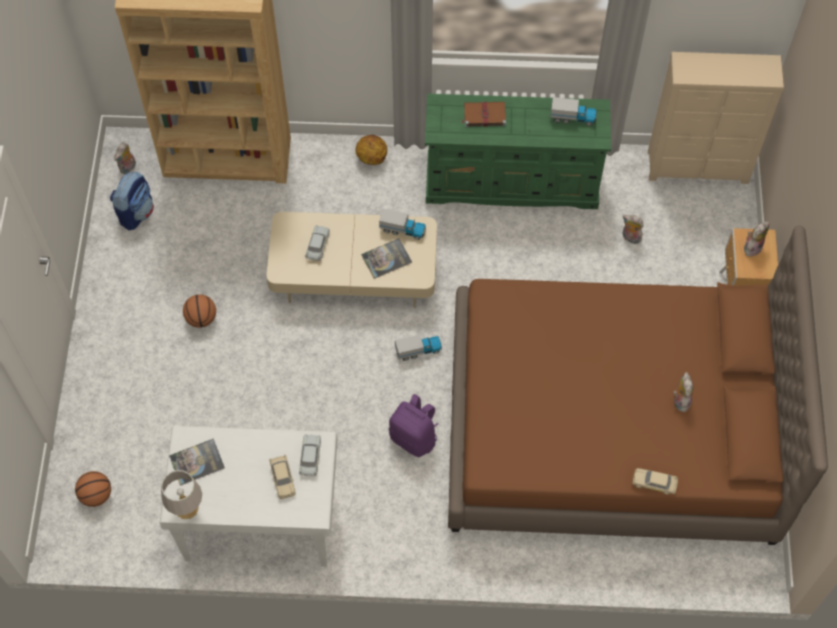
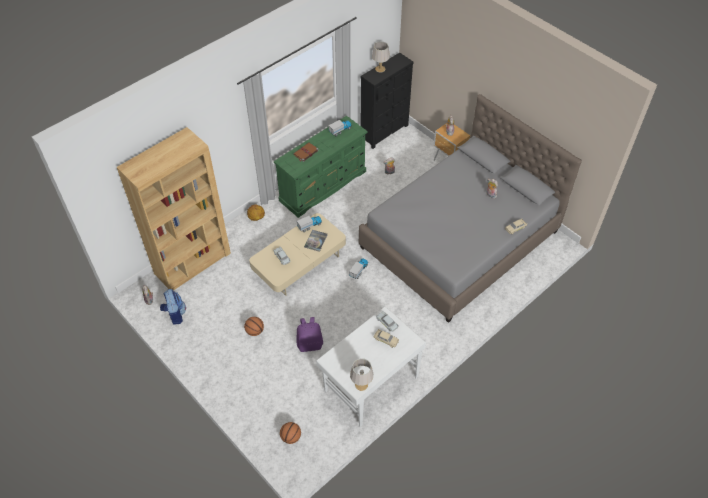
camera: 45 degrees left, 10 degrees down
book [169,439,225,485] -> none
purple backpack [389,394,438,457] -> purple backpack moved to [296,317,323,352]
brown bed [448,225,828,545] -> grey bed [359,94,582,323]
beige dresser [648,52,784,184] -> black dresser [361,53,413,149]
none -> grey table lamp [372,41,390,73]

